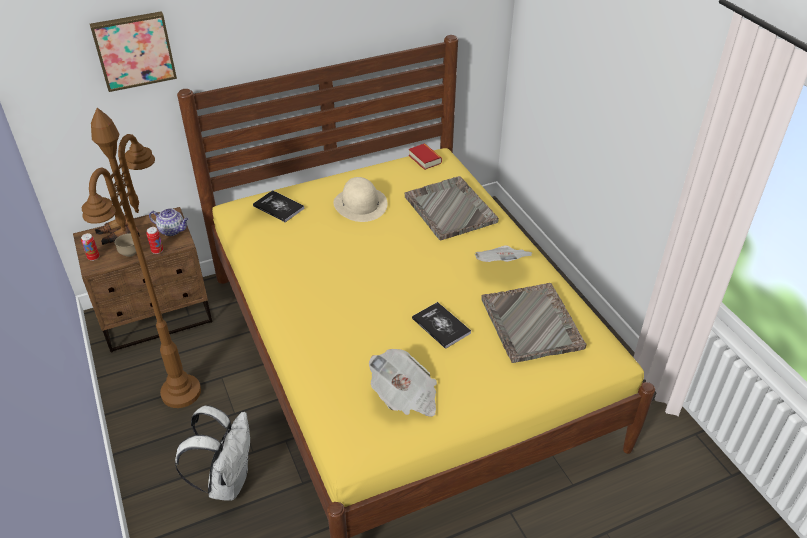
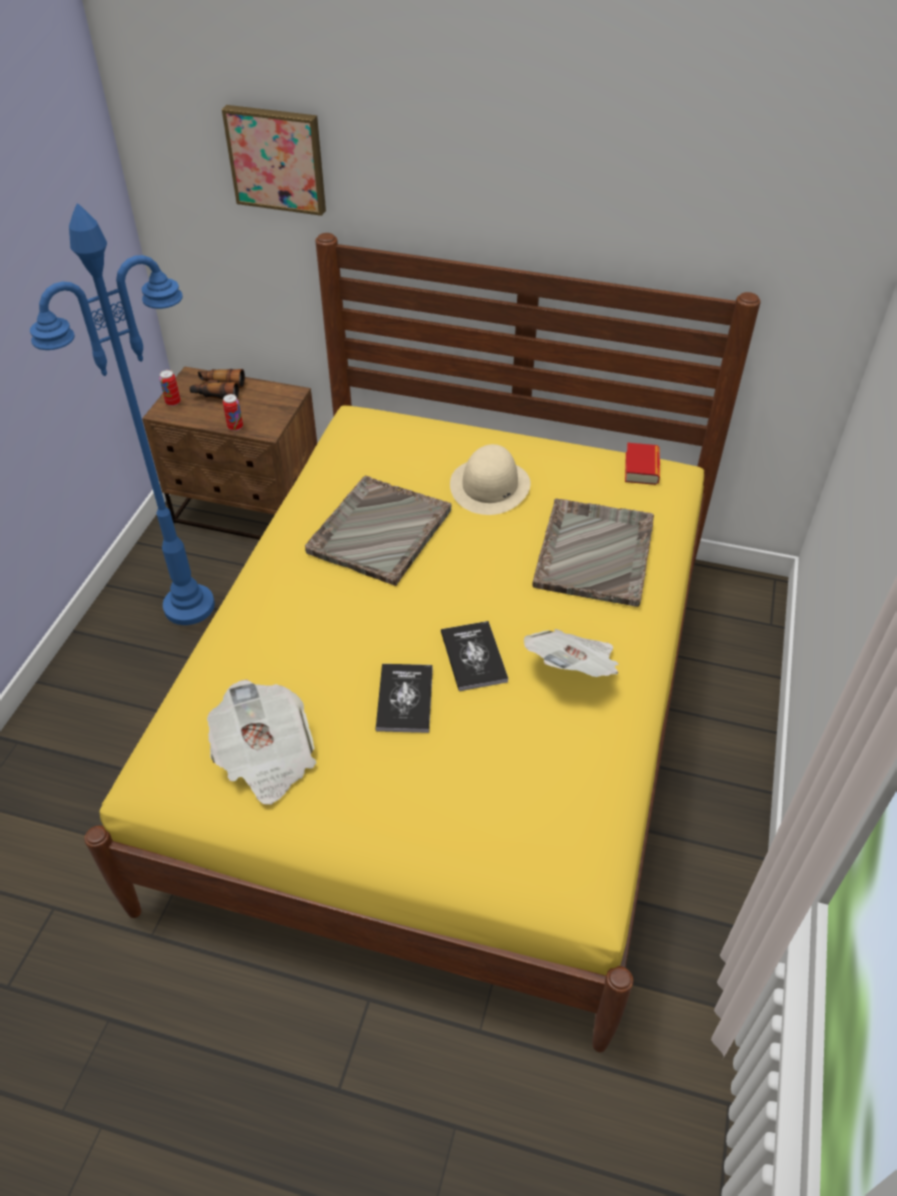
camera: 40 degrees right, 5 degrees up
brown floor lamp [82,108,201,408] -> blue floor lamp [30,203,215,625]
brown bowl [115,233,136,257] -> none
teapot [149,208,189,236] -> none
white backpack [175,405,250,500] -> none
book [253,190,305,222] -> book moved to [441,621,509,691]
grey tray [481,283,587,363] -> grey tray moved to [305,476,451,586]

